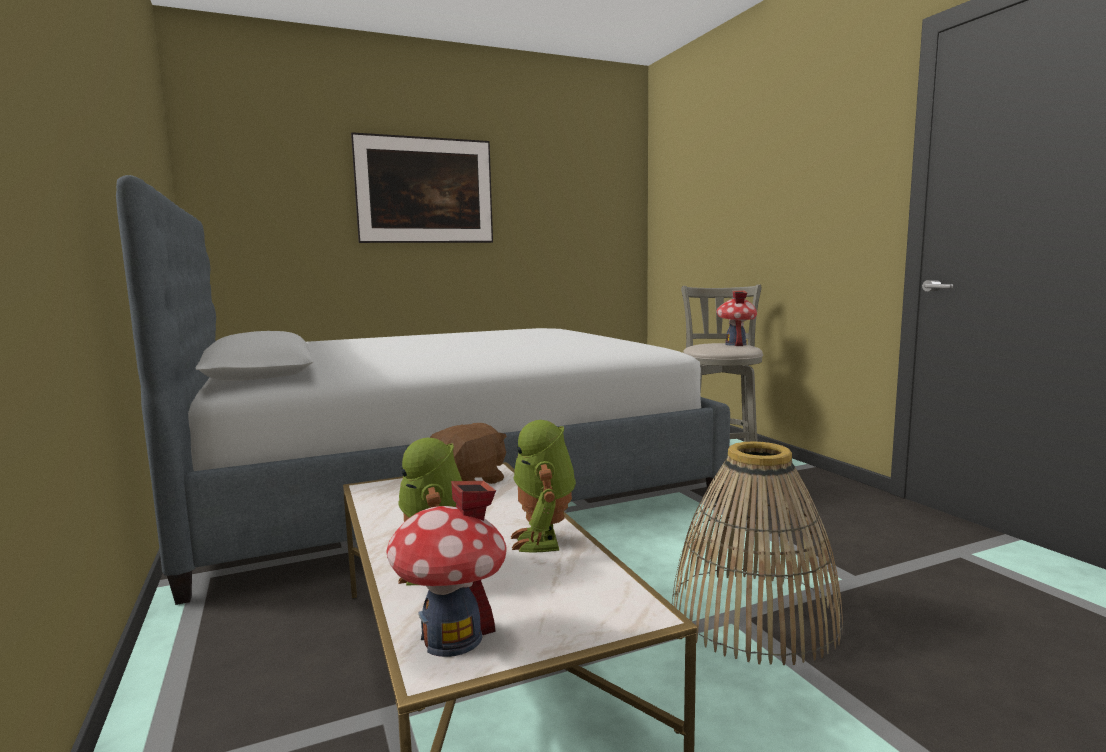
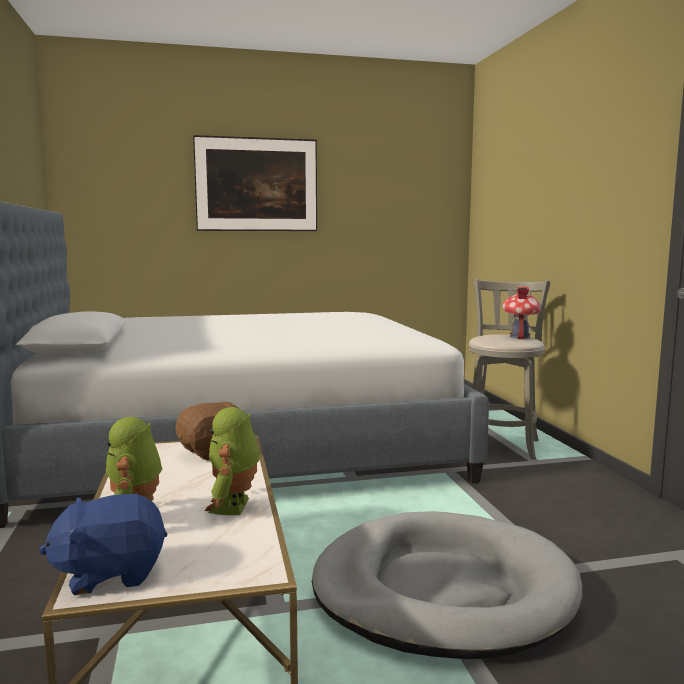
camera: 10 degrees right, 0 degrees up
toy house [386,481,507,657] -> blue plush toy [39,494,167,595]
basket [672,441,843,665] -> grey dog bed [312,511,582,659]

